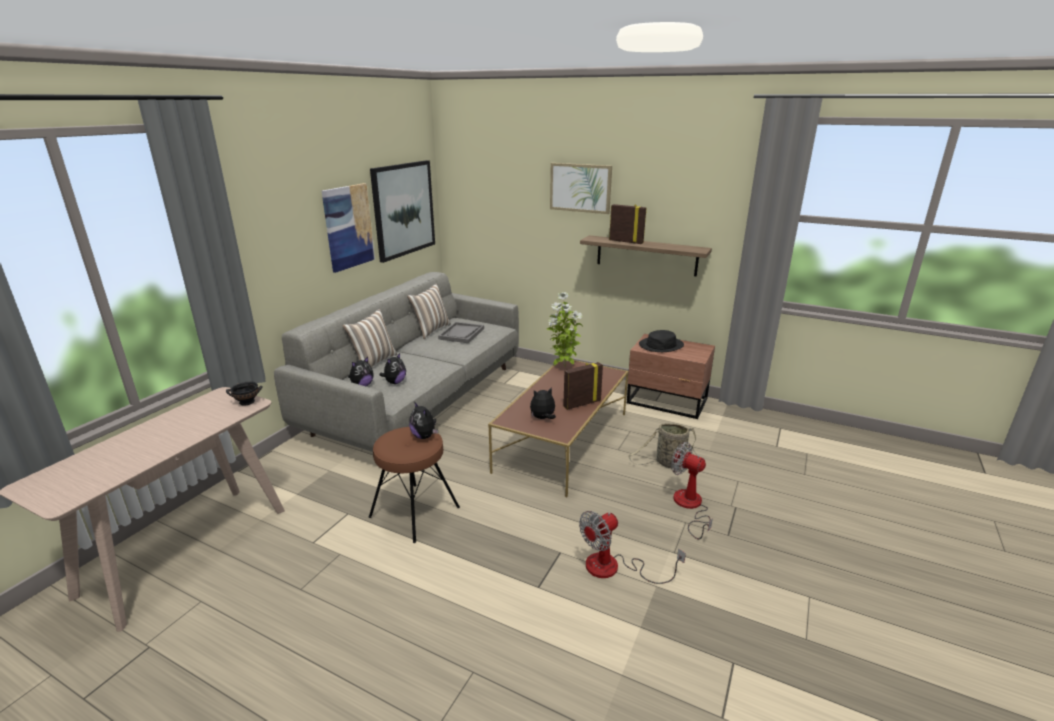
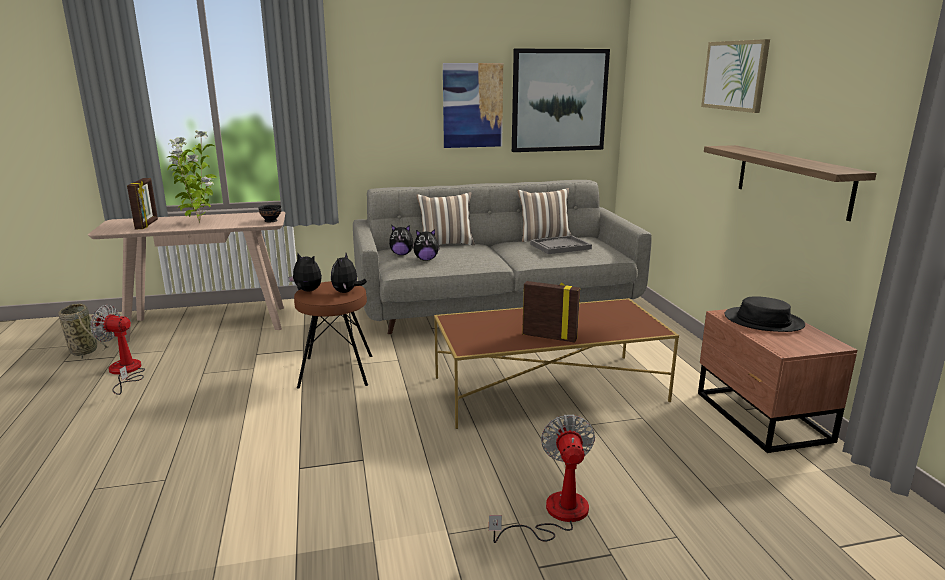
camera: 50 degrees right, 5 degrees down
plush toy [530,387,556,419] -> plush toy moved to [288,253,322,291]
potted plant [547,292,583,367] -> potted plant moved to [167,130,217,223]
fan [579,511,686,584] -> fan moved to [90,305,145,395]
picture frame [609,204,646,244] -> picture frame moved to [127,178,158,229]
basket [628,423,697,468] -> basket moved to [58,303,108,360]

